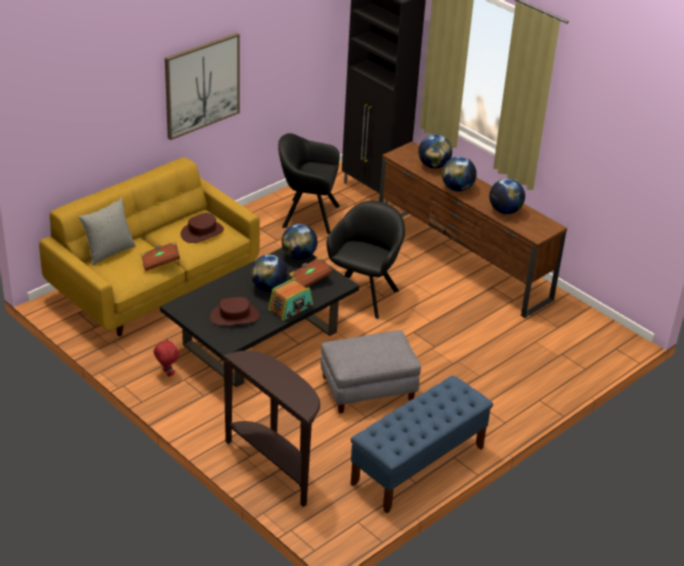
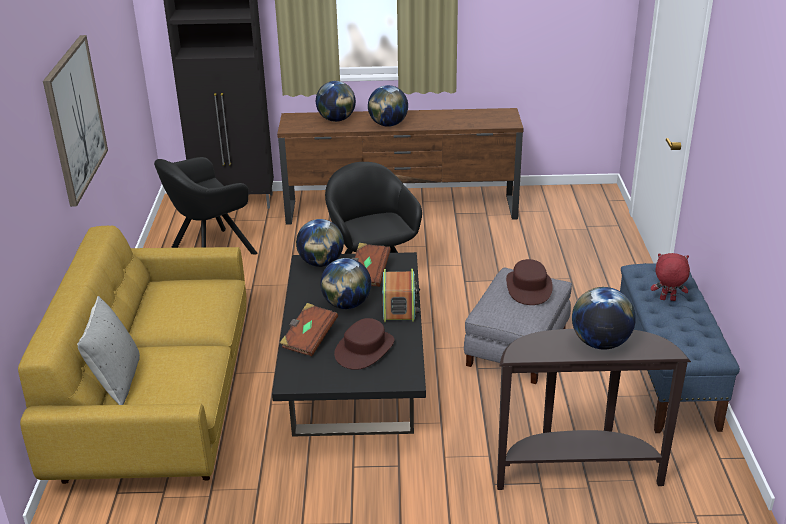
camera: 45 degrees left, 5 degrees down
brown book [141,241,180,271] -> brown book moved to [280,303,338,357]
red plush toy [154,338,179,377] -> red plush toy moved to [651,253,690,301]
brown hat [181,213,224,243] -> brown hat moved to [506,259,553,305]
globe [489,178,525,214] -> globe moved to [572,287,636,349]

